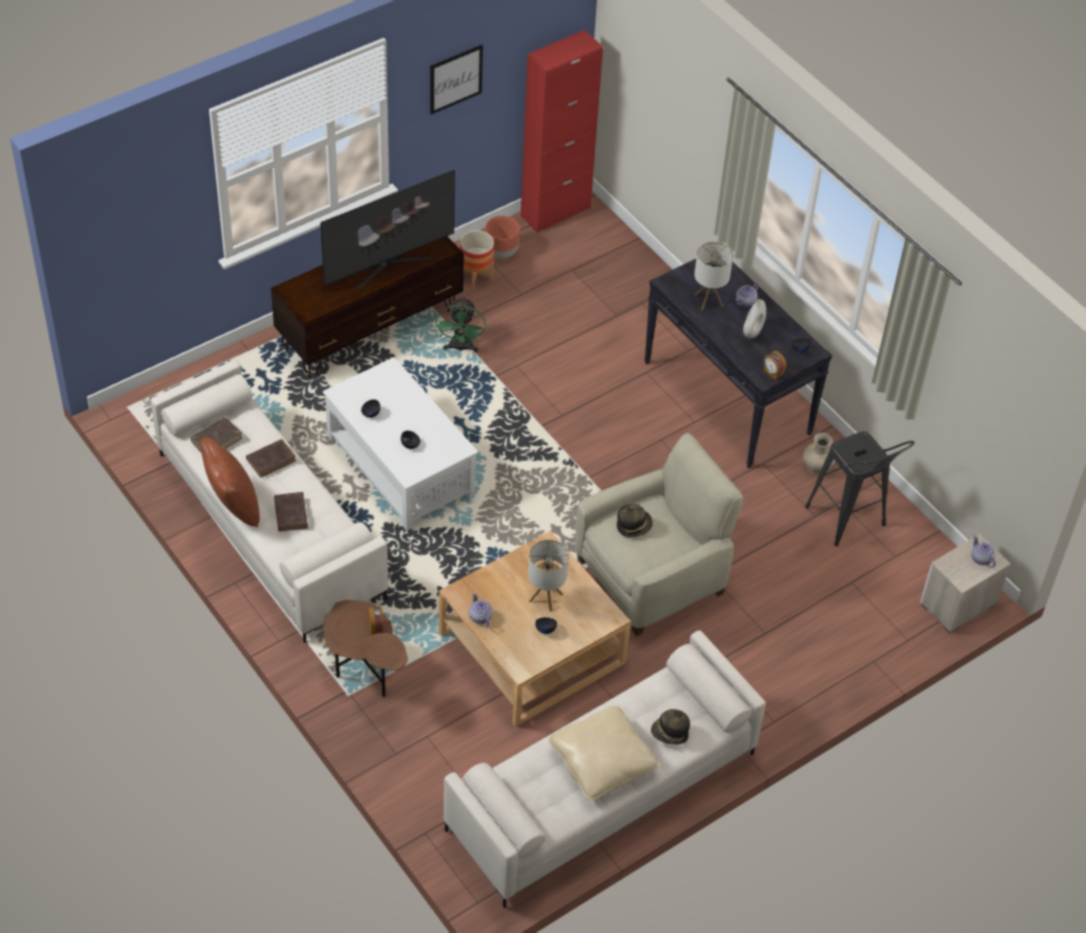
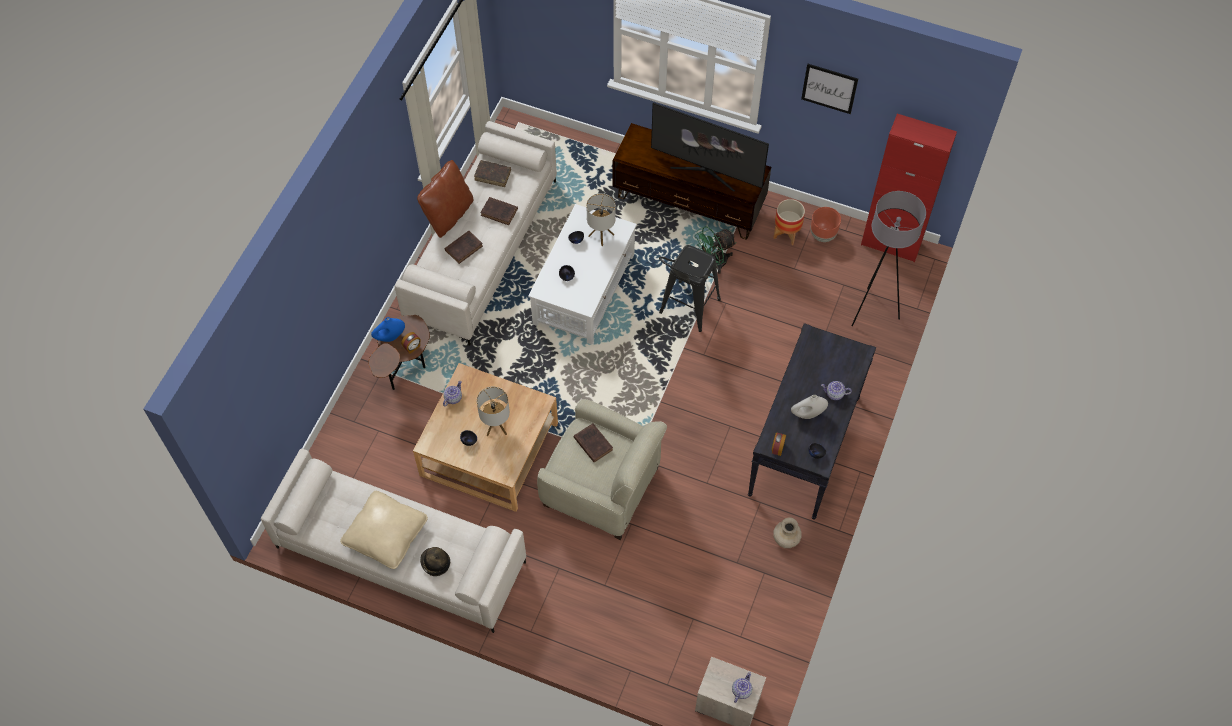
camera: 60 degrees right, 10 degrees up
hat [617,504,653,538] -> brown book [574,423,613,462]
table lamp [694,242,733,310] -> table lamp moved to [586,193,616,246]
black stool [805,431,915,546] -> black stool moved to [659,245,721,332]
none -> blue vase [371,317,405,342]
none -> grey floor lamp [851,191,926,326]

